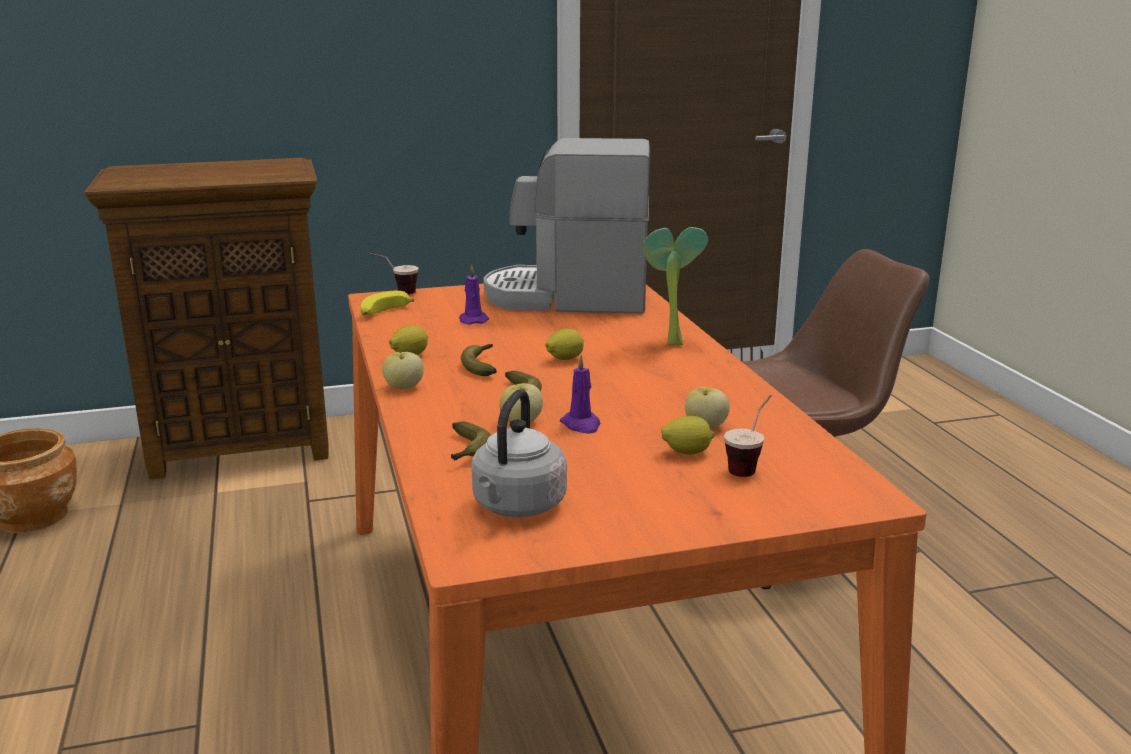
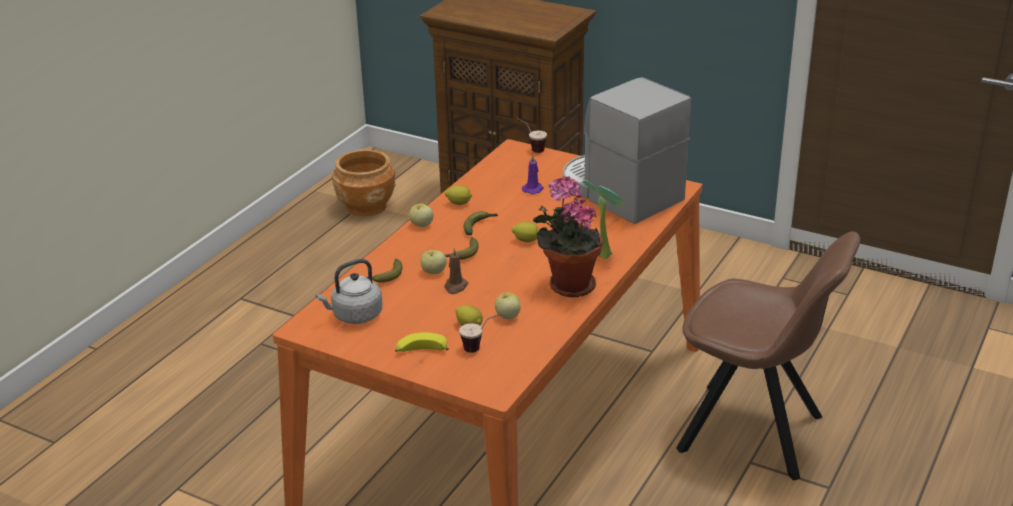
camera: 45 degrees right, 10 degrees up
banana [361,291,414,315] -> banana moved to [395,332,449,352]
purple candle [560,355,600,434] -> brown candle [444,248,468,294]
none -> potted plant [533,177,603,297]

